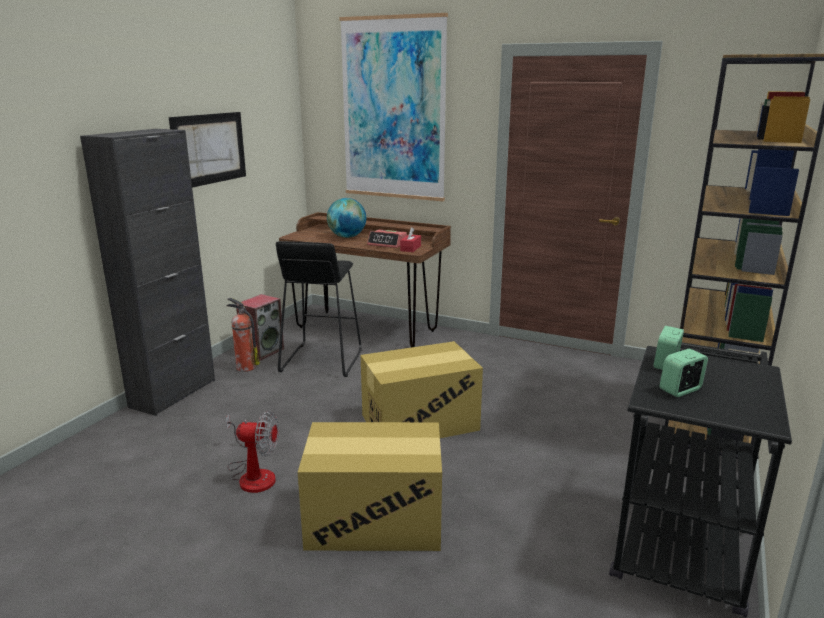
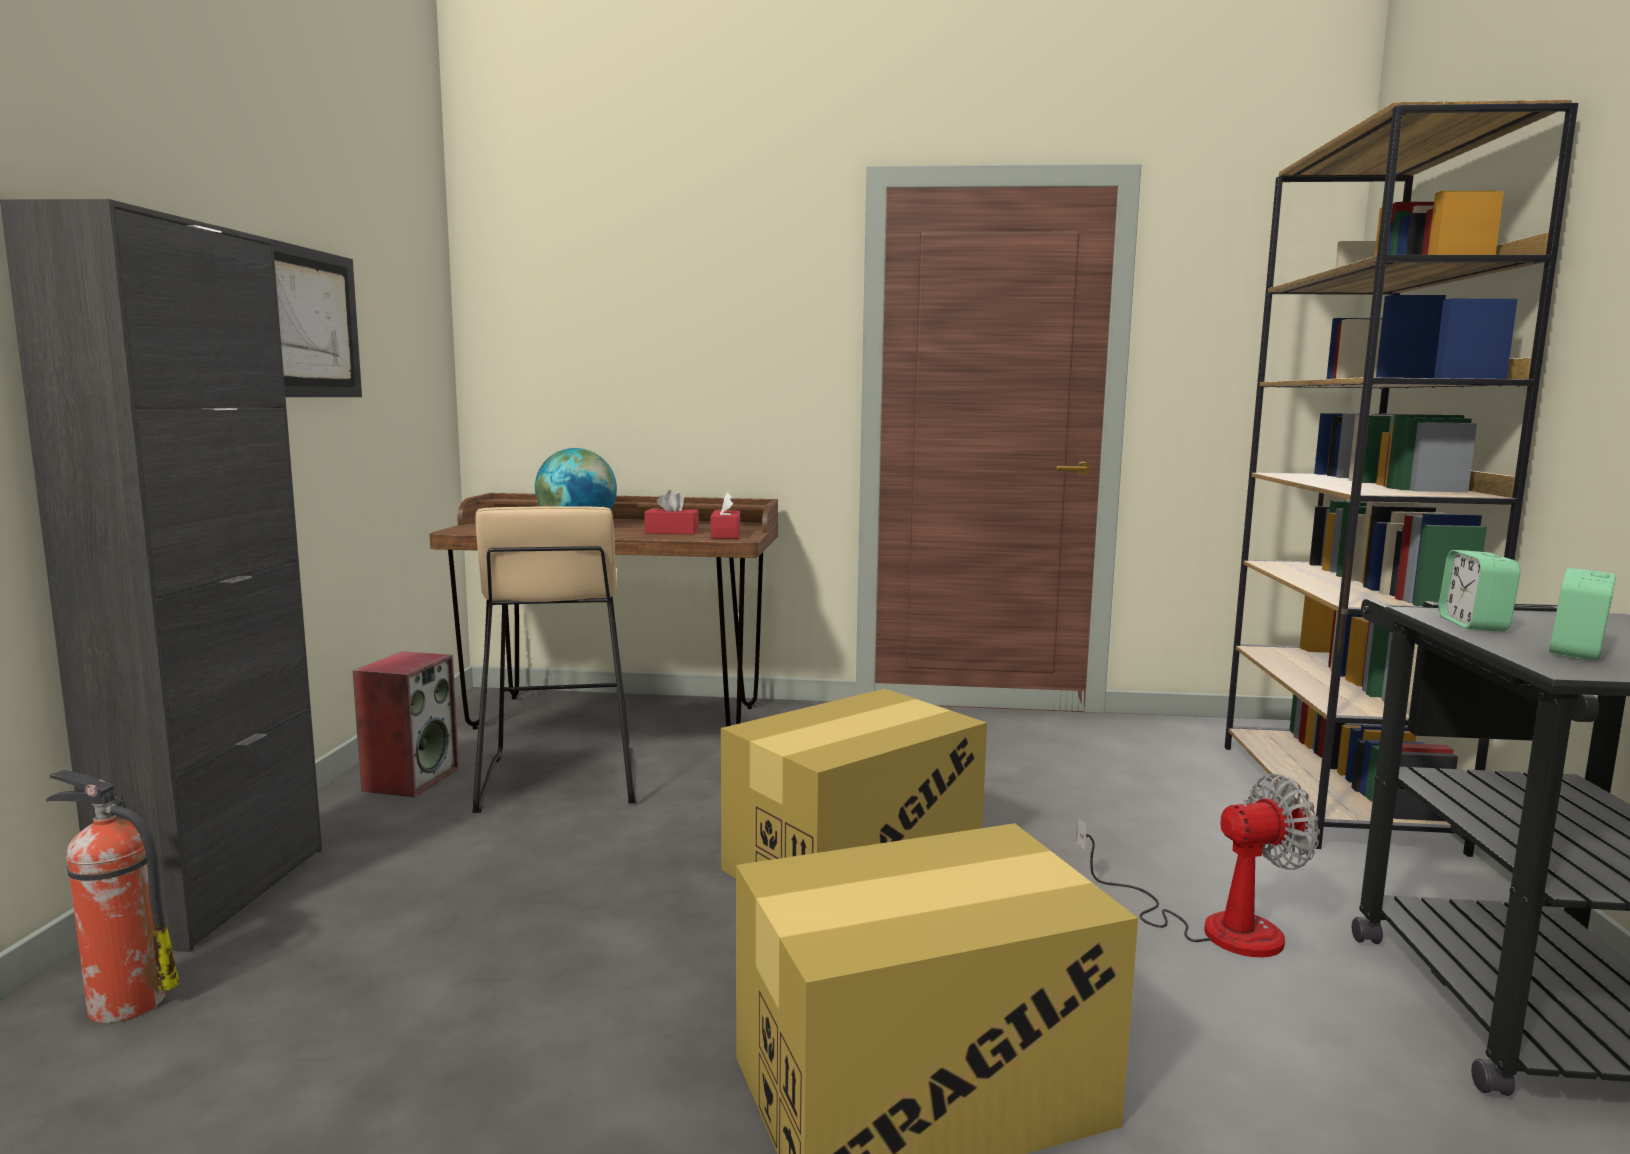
camera: 20 degrees left, 10 degrees down
fan [225,410,279,493] -> fan moved to [1076,774,1320,957]
fire extinguisher [226,298,260,372] -> fire extinguisher moved to [46,770,180,1023]
black stool [276,241,362,377] -> beige stool [472,506,636,813]
picture [339,13,448,201] -> none
alarm clock [367,230,407,248] -> red tissue box [644,490,699,534]

